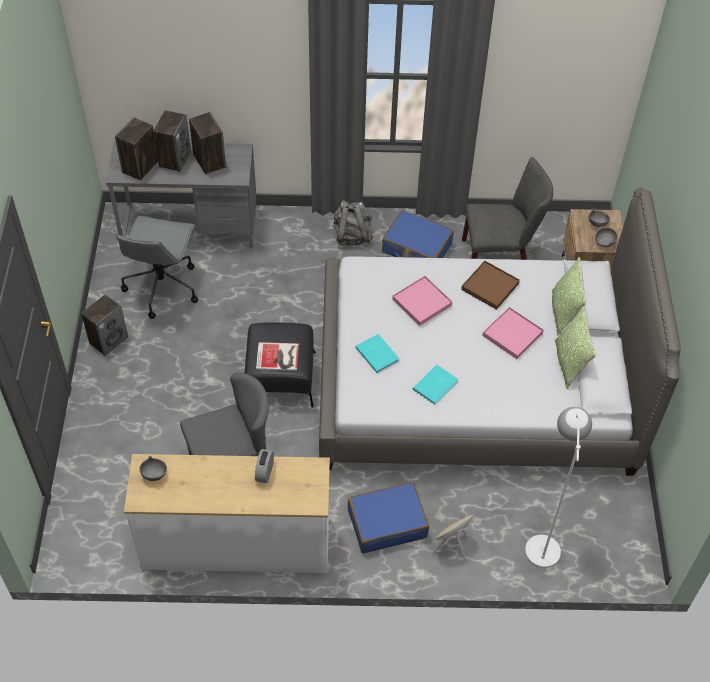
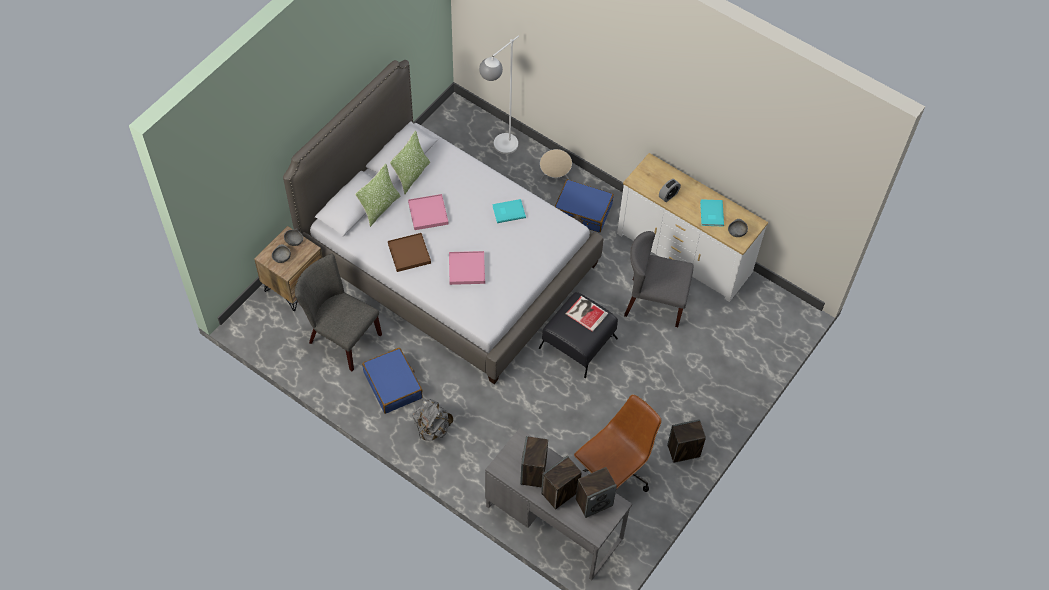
camera: 145 degrees left, 5 degrees up
grey office chair [116,216,198,319] -> brown office chair [574,394,661,492]
turquoise book [355,334,400,373] -> turquoise book moved to [700,199,724,226]

